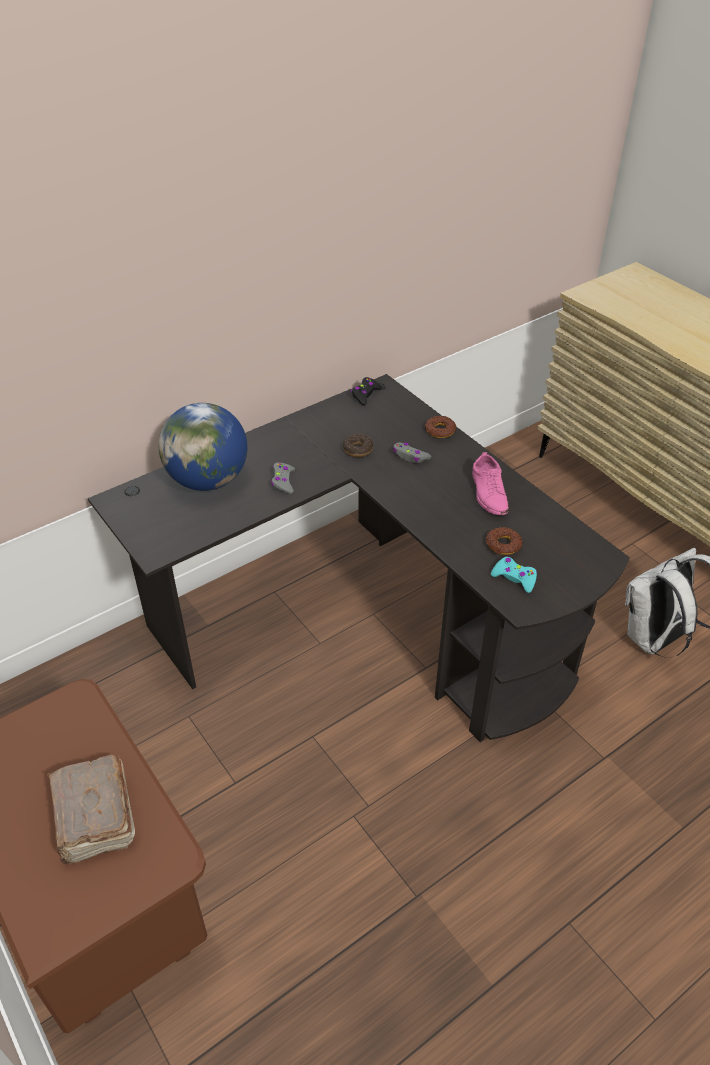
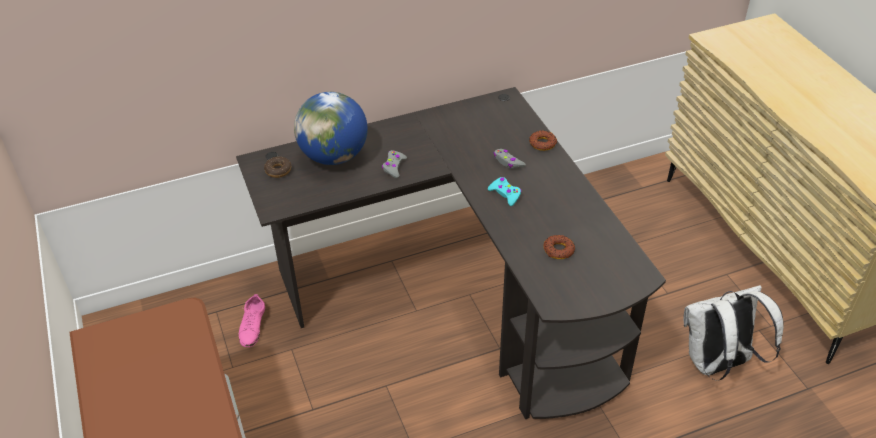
camera: 15 degrees right, 0 degrees up
brown book [47,755,135,864] -> none
donut [343,434,373,457] -> donut moved to [264,157,291,178]
black game controller [351,377,382,405] -> none
pink shoe [472,452,509,515] -> pink shoe moved to [239,294,265,347]
turquoise game controller [491,557,537,593] -> turquoise game controller moved to [488,177,522,206]

